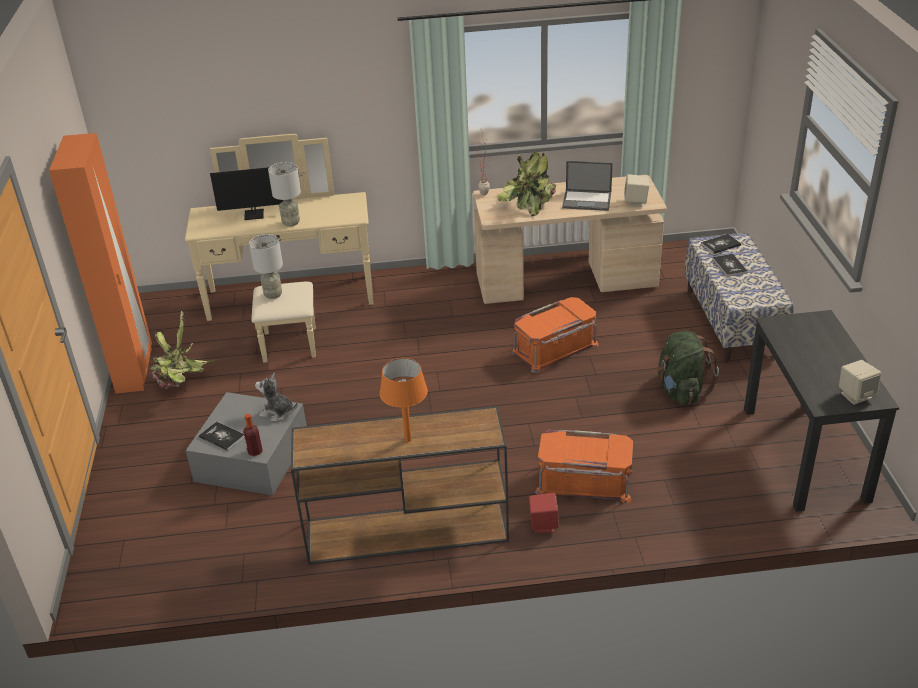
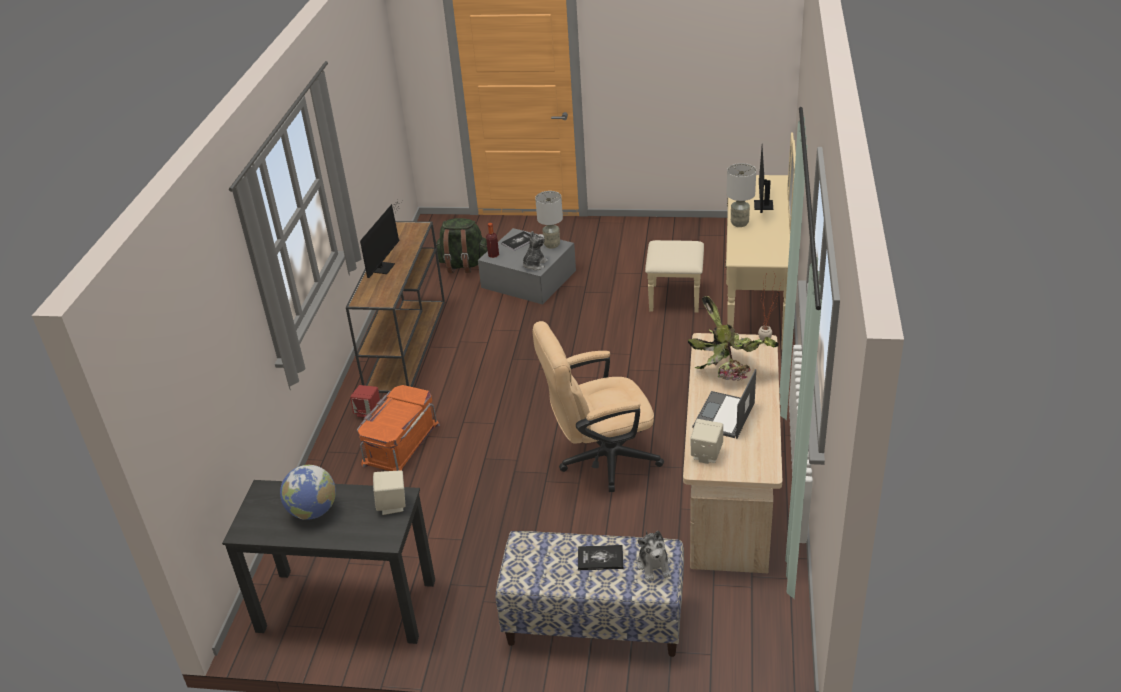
camera: 105 degrees right, 0 degrees up
orange wardrobe [49,133,152,393] -> none
potted plant [151,311,215,389] -> none
grey table lamp [249,234,283,299] -> grey table lamp moved to [535,191,563,249]
orange table lamp [380,358,428,442] -> monitor [360,202,403,278]
orange storage box [511,297,598,373] -> beige office chair [532,321,664,492]
green backpack [656,331,719,405] -> green backpack moved to [436,218,488,273]
book [701,234,741,254] -> plush toy [637,531,671,582]
beige speaker [839,360,881,405] -> beige speaker moved to [373,470,406,515]
none -> globe [280,465,336,520]

